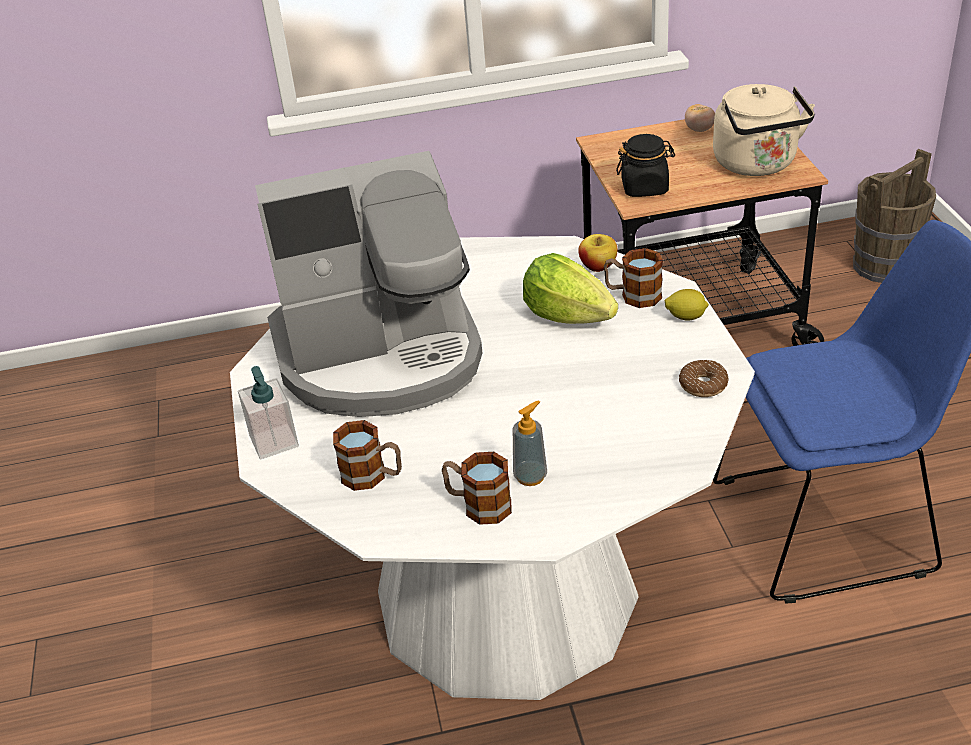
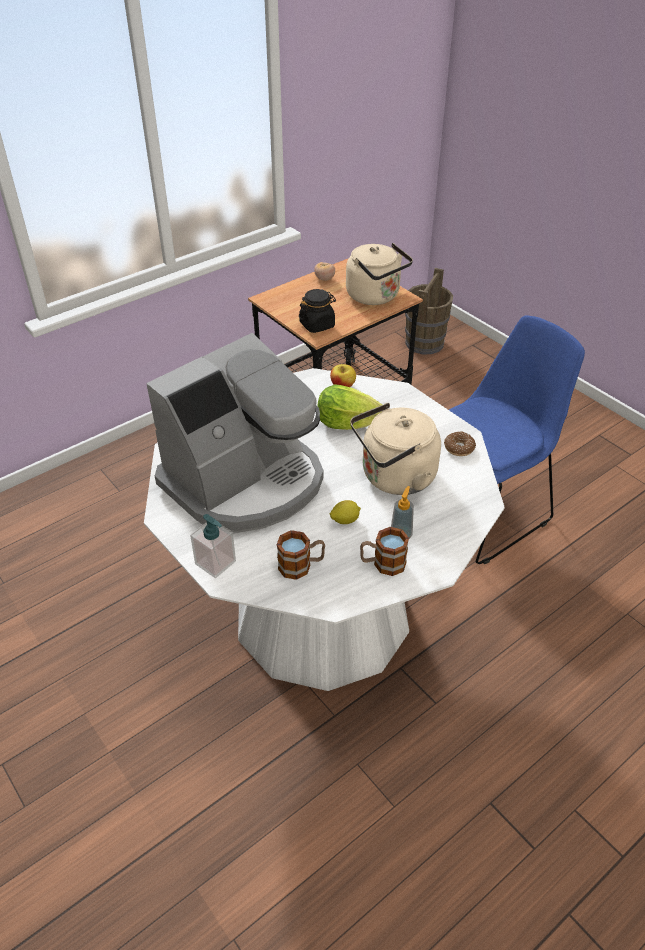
camera: 30 degrees left, 5 degrees up
mug [604,248,663,308] -> none
lemon [665,289,709,321] -> lemon moved to [330,500,361,524]
none -> beige kettle [350,403,441,495]

